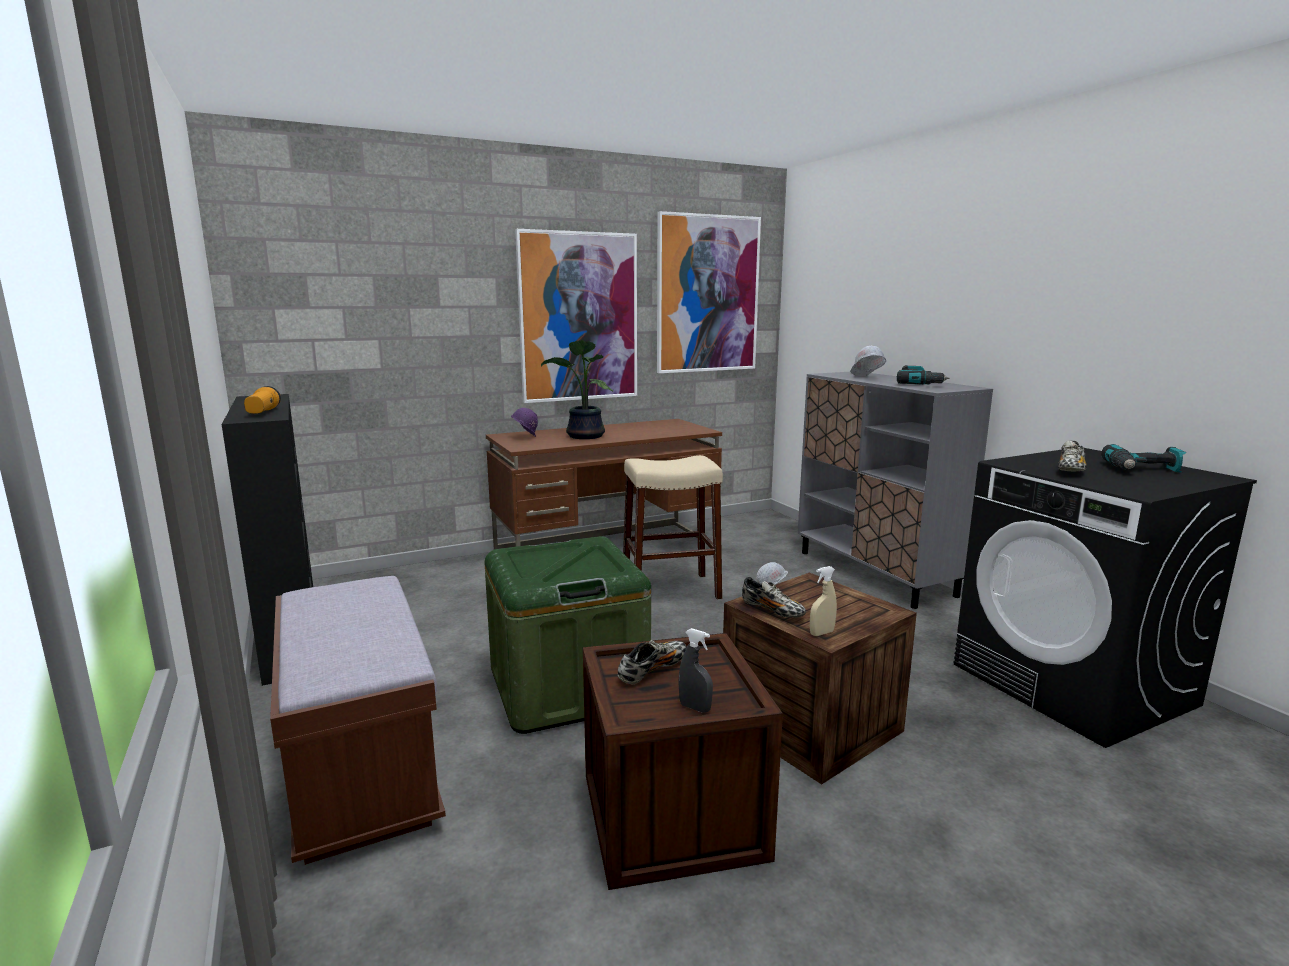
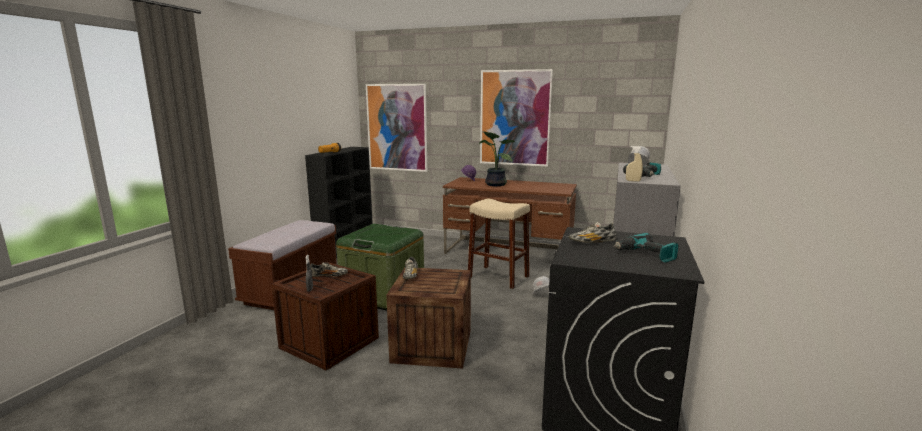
camera: 45 degrees right, 0 degrees up
picture [657,211,761,373] -> picture moved to [366,84,427,172]
beige spray bottle [810,566,837,636] -> beige spray bottle moved to [626,146,643,182]

